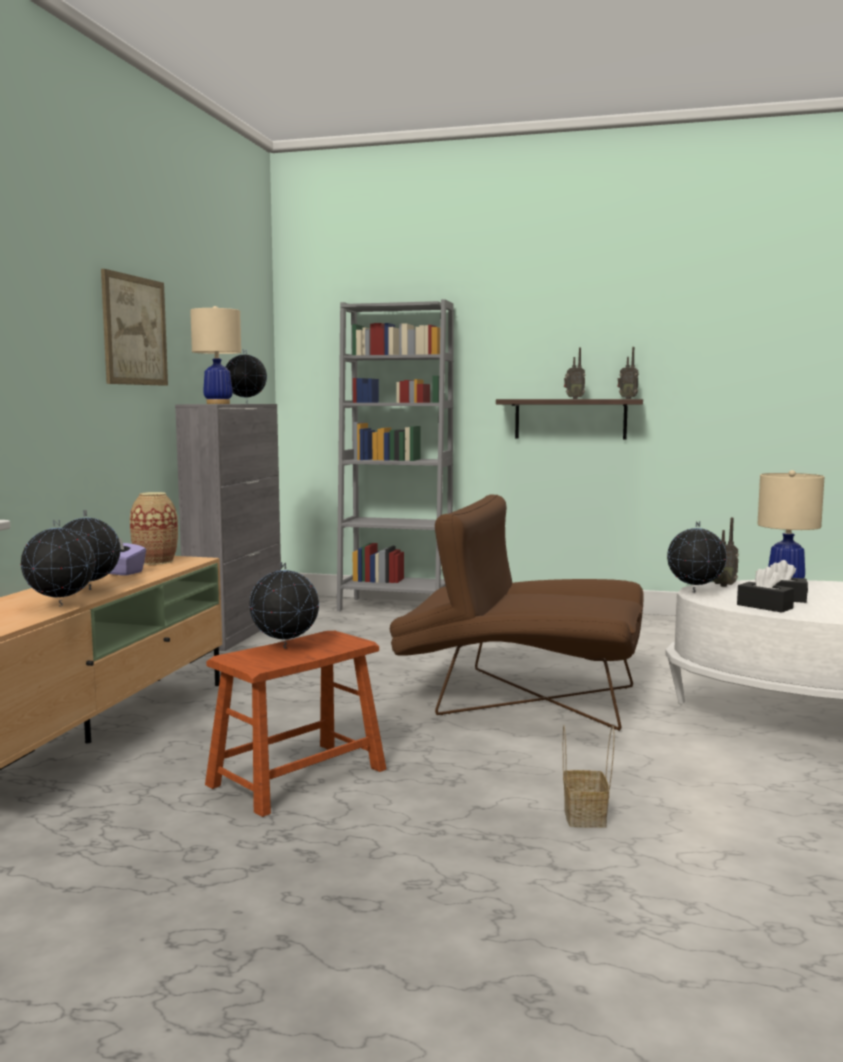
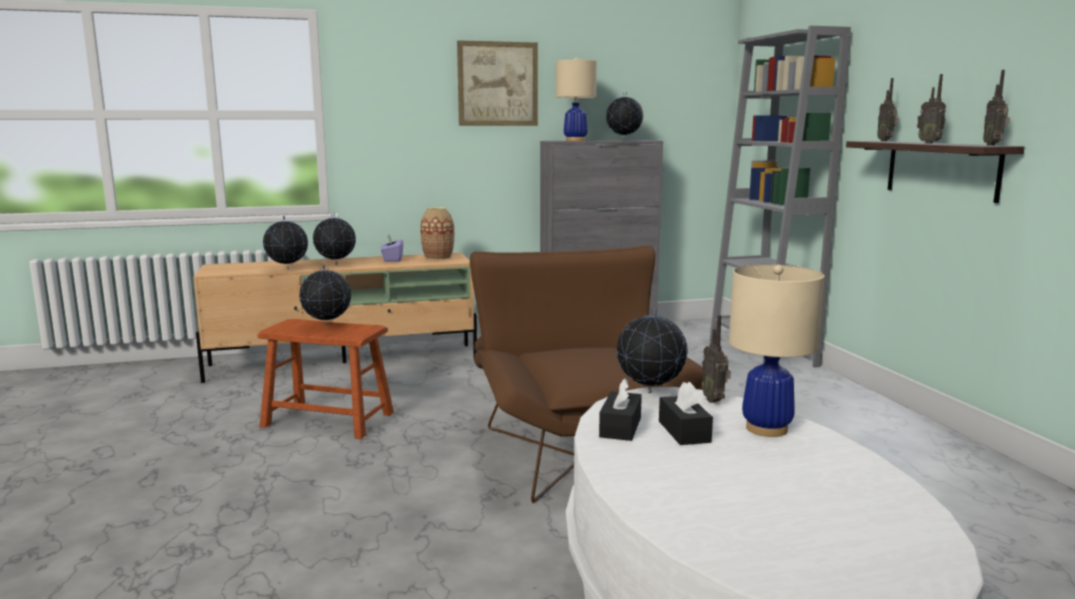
camera: 60 degrees right, 5 degrees up
basket [563,725,614,828] -> none
none -> radio [877,78,899,141]

